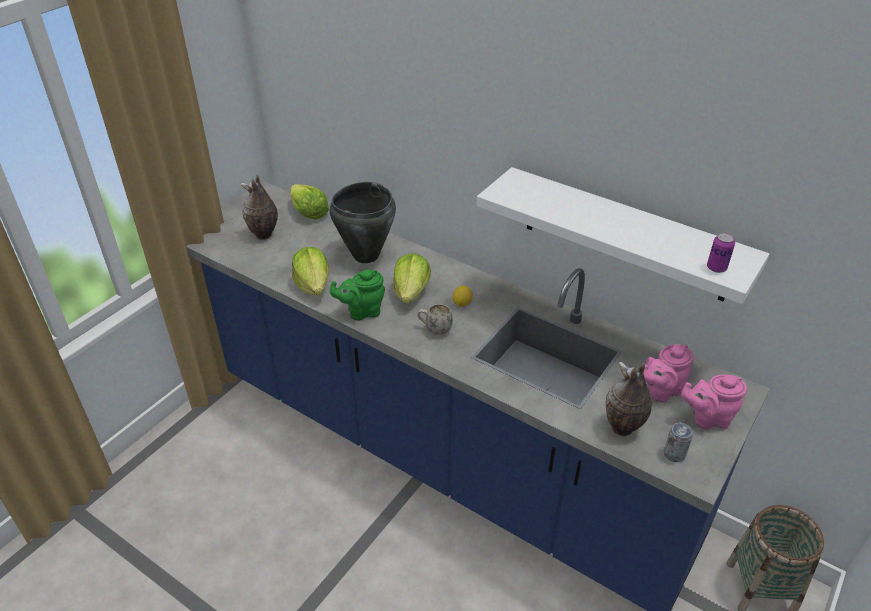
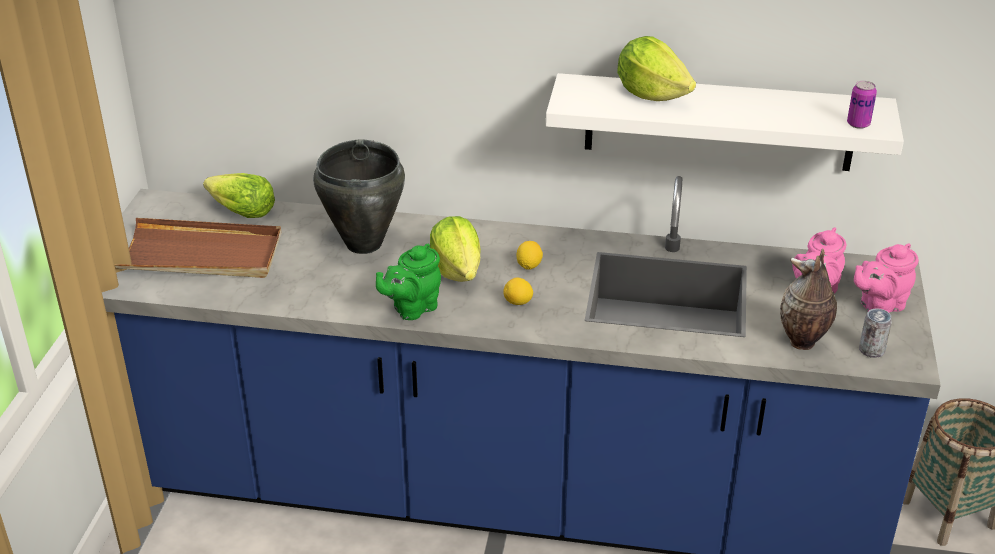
camera: 25 degrees left, 5 degrees down
vase [241,174,278,240] -> brown tray [114,218,281,278]
lettuce [292,247,329,296] -> lettuce moved to [617,36,696,101]
white mug [417,304,453,335] -> lemon [503,278,533,305]

